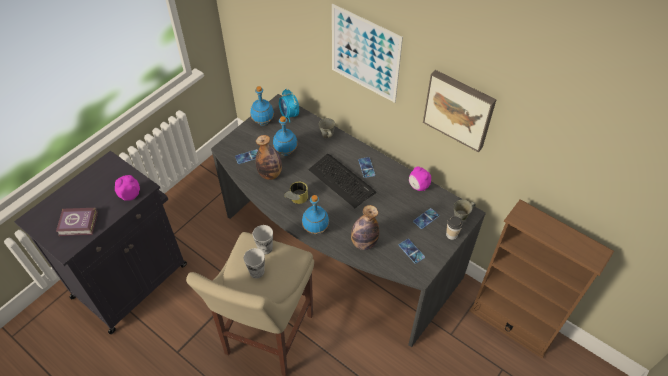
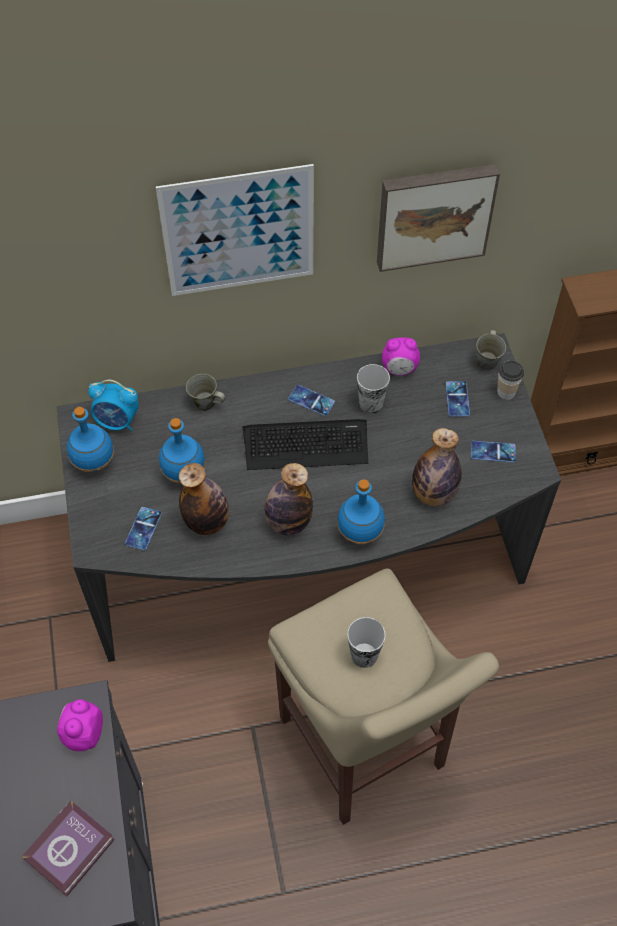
camera: 50 degrees left, 5 degrees up
cup [253,225,273,255] -> cup moved to [357,364,390,413]
can [284,181,308,204] -> bottle [264,463,313,536]

